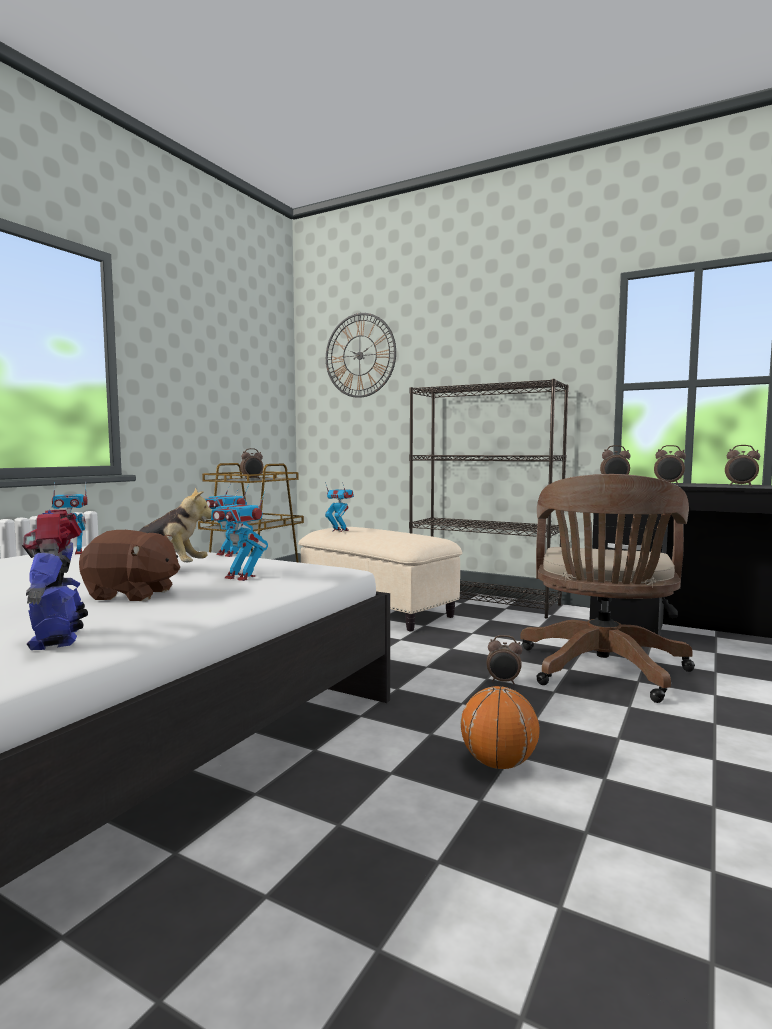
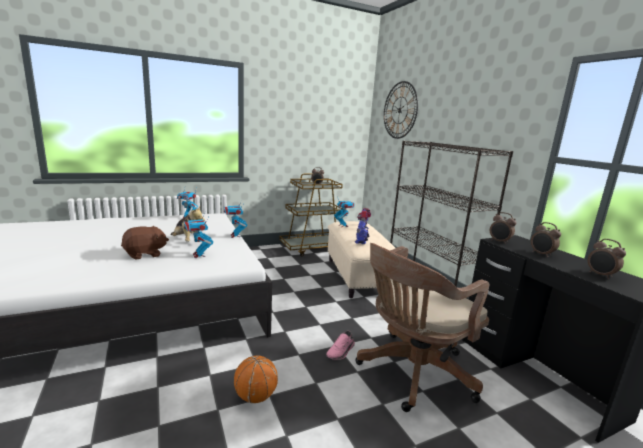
camera: 35 degrees right, 10 degrees up
toy robot [22,510,88,650] -> toy robot moved to [355,208,371,244]
brown plush toy [79,530,180,601] -> brown plush toy turned 75 degrees counterclockwise [121,226,169,260]
alarm clock [487,635,522,684] -> pink shoe [326,331,355,360]

